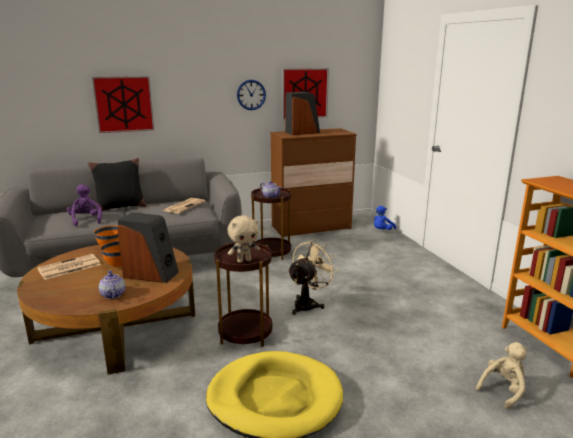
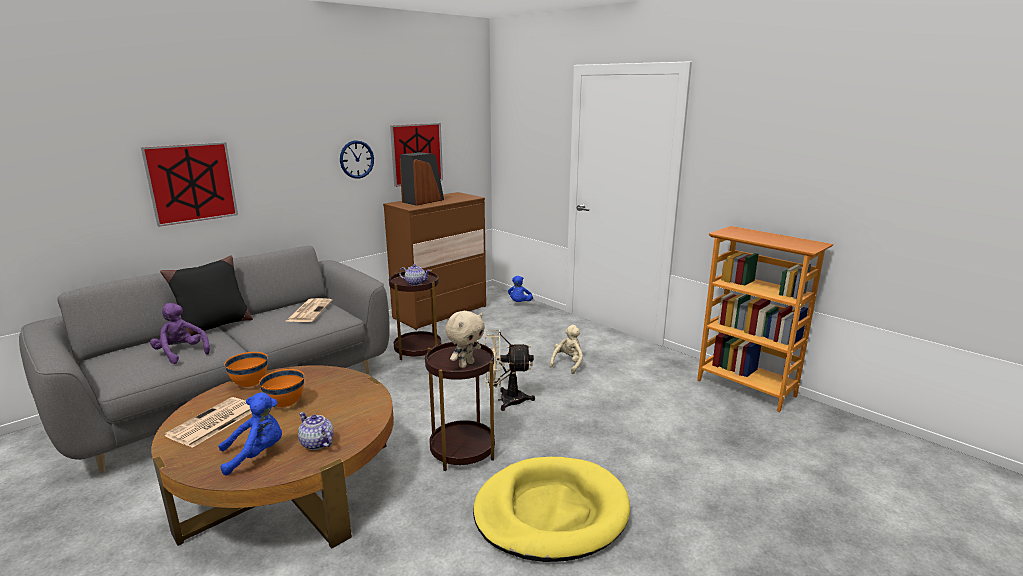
camera: 25 degrees left, 0 degrees up
speaker [117,212,179,283] -> none
beige fan [287,239,338,315] -> beige fan turned 105 degrees counterclockwise [485,330,535,411]
beige plush toy [476,342,527,409] -> beige plush toy moved to [549,325,583,374]
none -> blue plush toy [218,392,282,475]

